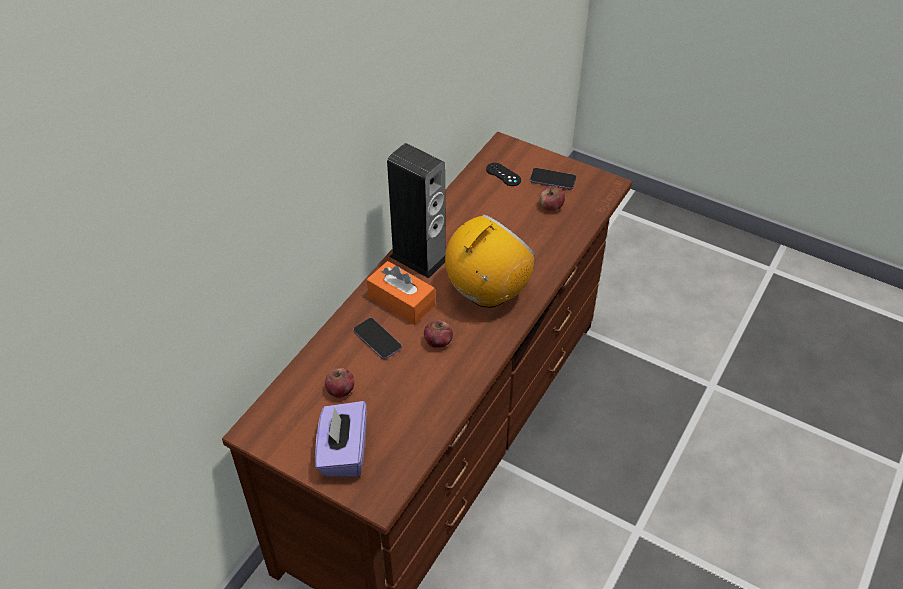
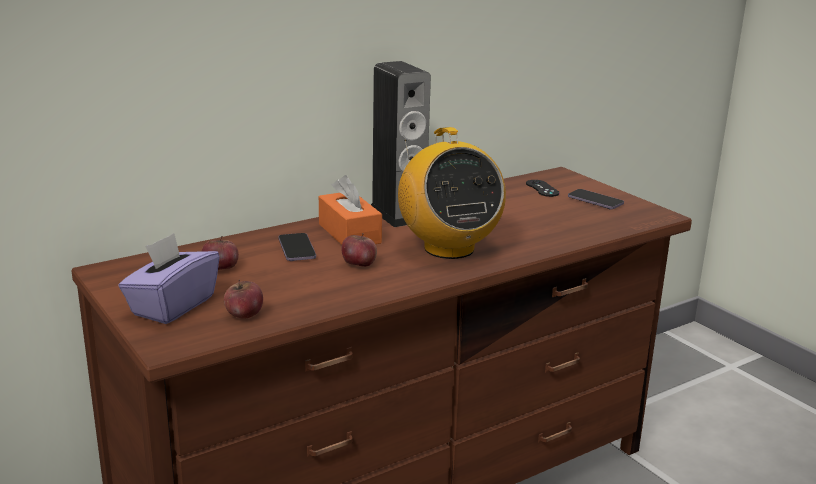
camera: 25 degrees right, 25 degrees down
radio [445,215,535,308] -> radio turned 90 degrees clockwise [398,127,506,259]
apple [539,186,565,211] -> apple moved to [224,280,263,319]

